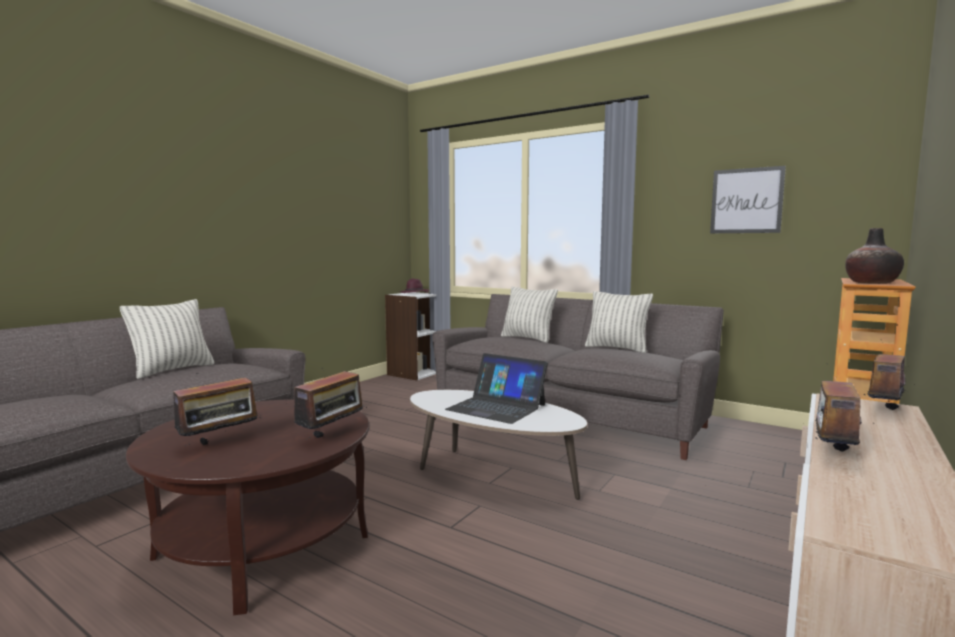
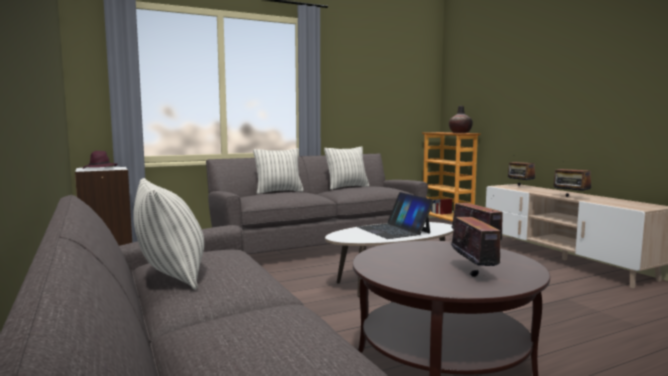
camera: 60 degrees left, 0 degrees up
laptop [445,353,548,424] -> laptop turned 90 degrees clockwise [358,192,434,239]
picture [710,166,786,233] -> none

